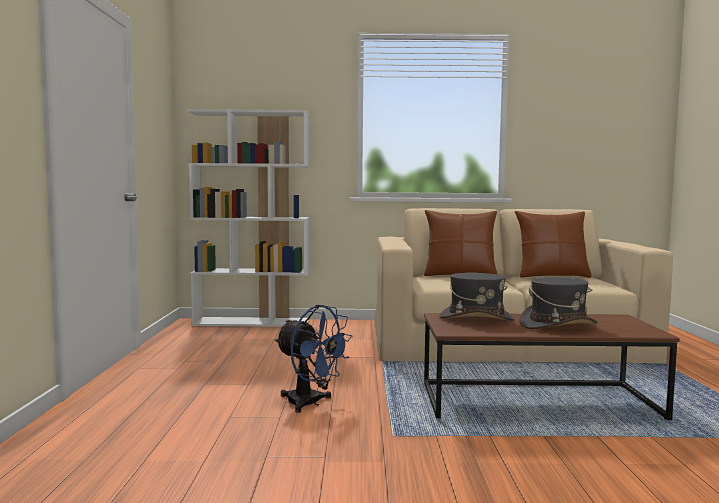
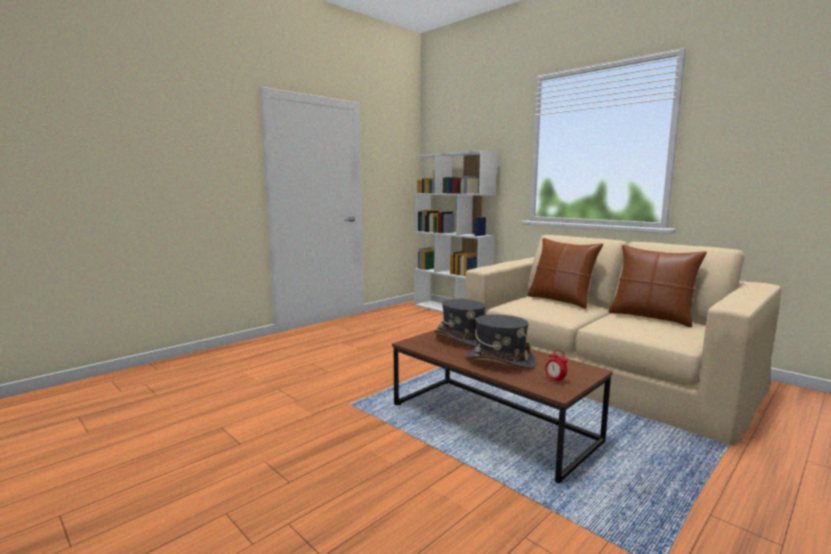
camera: 45 degrees right, 5 degrees up
blue fan [275,305,353,413] -> none
none -> alarm clock [545,350,568,384]

